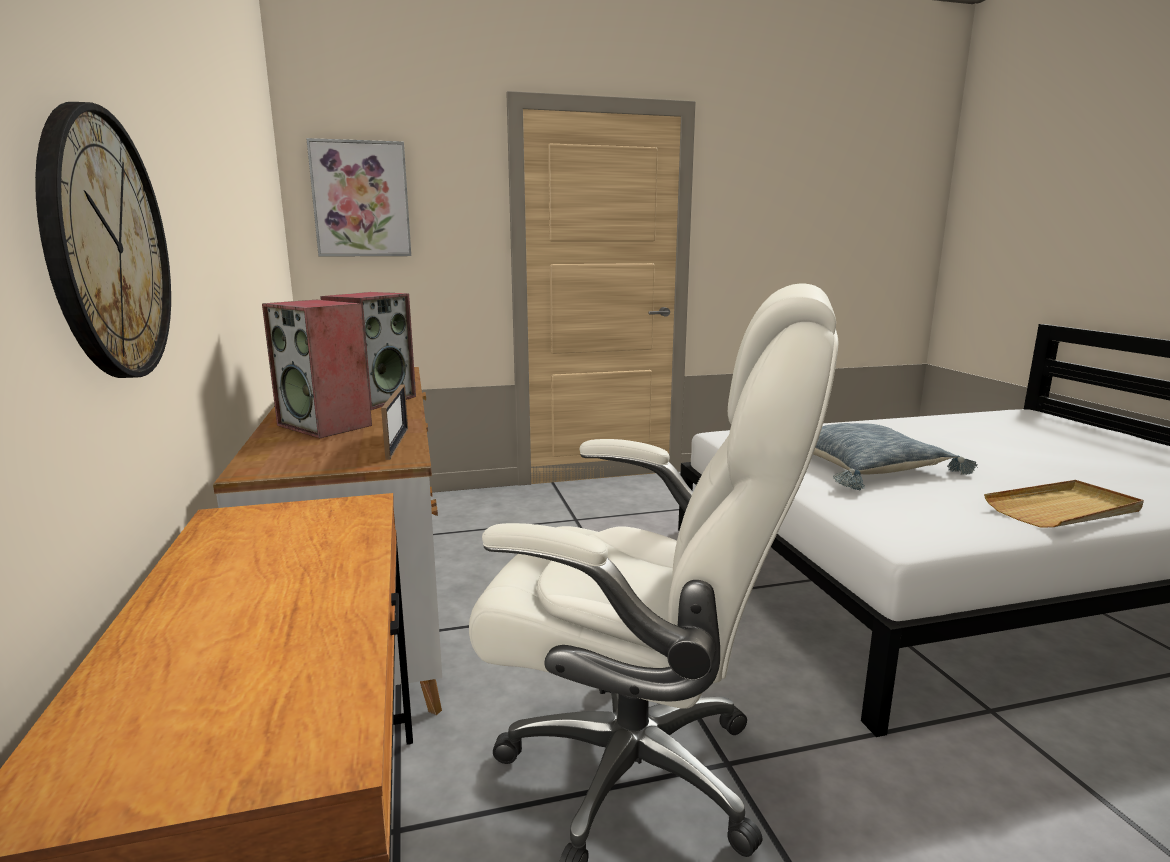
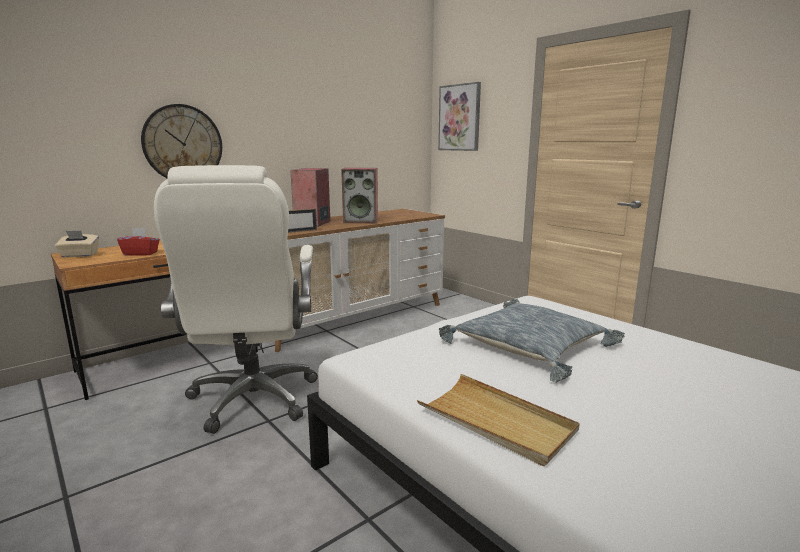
camera: 65 degrees right, 0 degrees up
none -> beige tissue box [55,231,99,258]
none -> red tissue box [117,228,160,256]

